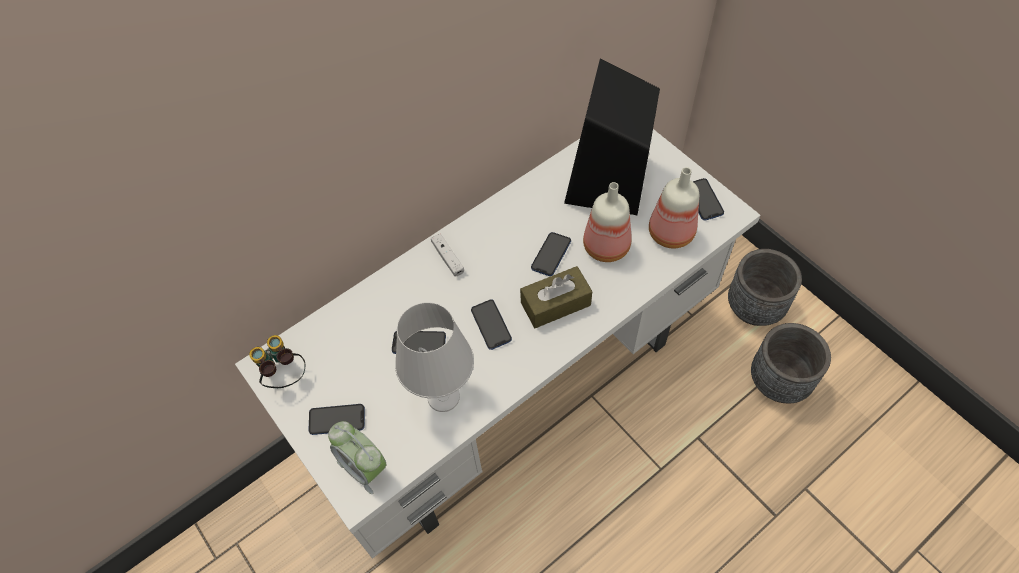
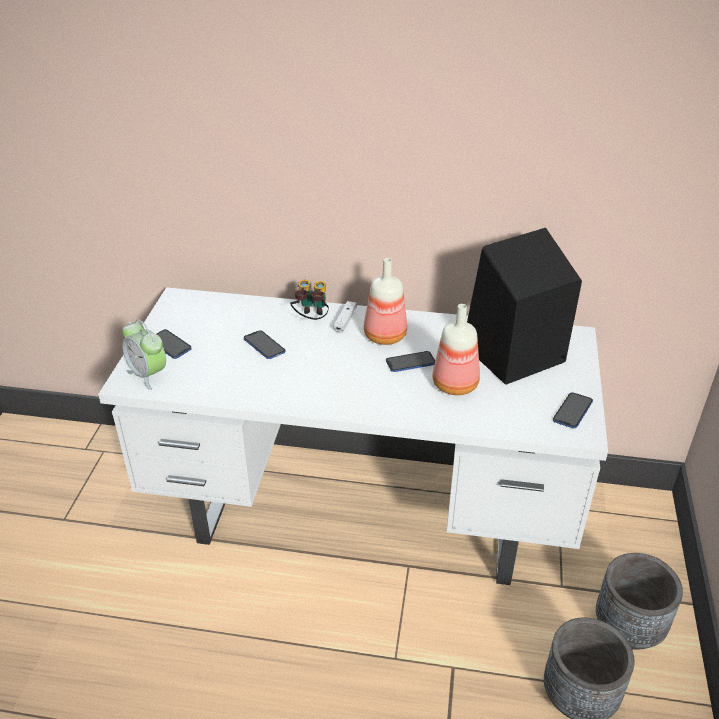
camera: 45 degrees right, 20 degrees down
binoculars [249,335,306,388] -> binoculars moved to [290,280,329,320]
alarm clock [328,421,386,494] -> alarm clock turned 45 degrees counterclockwise [122,320,166,390]
white table lamp [395,302,474,412] -> none
phone [471,299,512,350] -> none
brown tissue box [520,266,592,328] -> none
bottle [649,167,699,249] -> bottle moved to [364,258,407,345]

